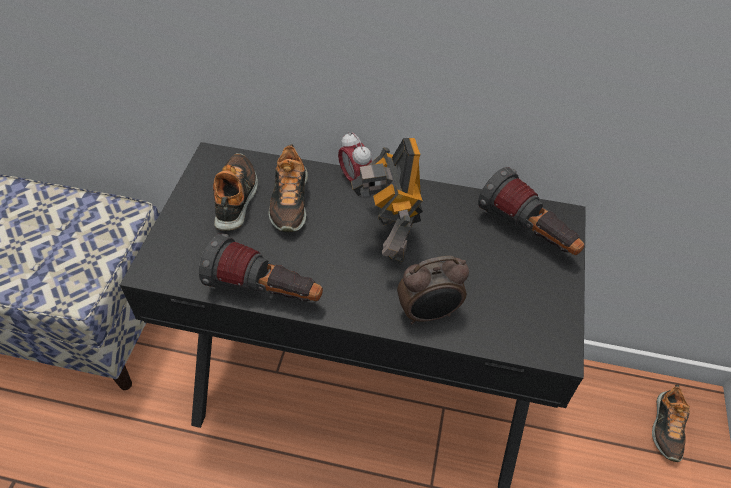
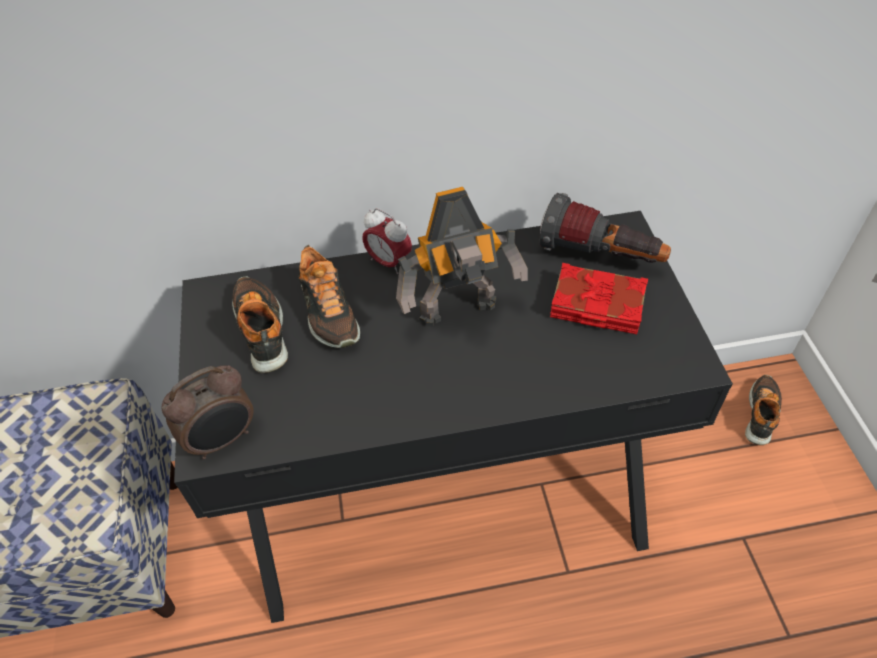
camera: 20 degrees left, 0 degrees up
flashlight [199,234,323,301] -> none
toy robot [351,138,423,264] -> toy robot turned 75 degrees counterclockwise [396,187,528,327]
alarm clock [397,256,469,324] -> alarm clock moved to [162,365,253,459]
shoe [652,385,690,462] -> shoe turned 150 degrees counterclockwise [745,375,782,445]
none -> red book [550,263,648,334]

